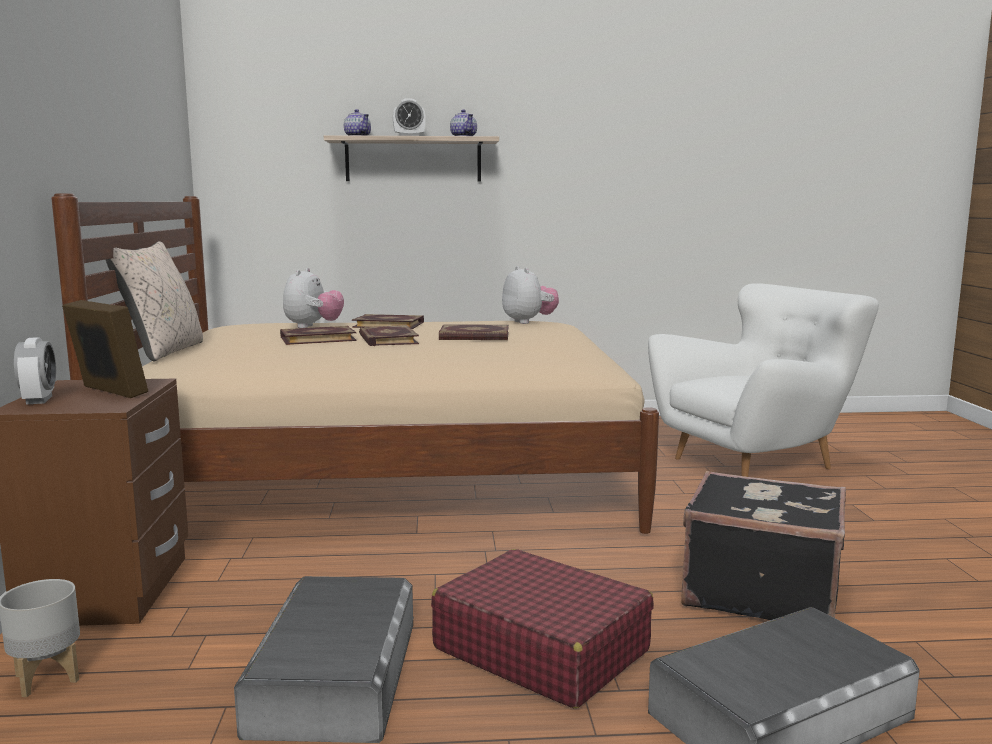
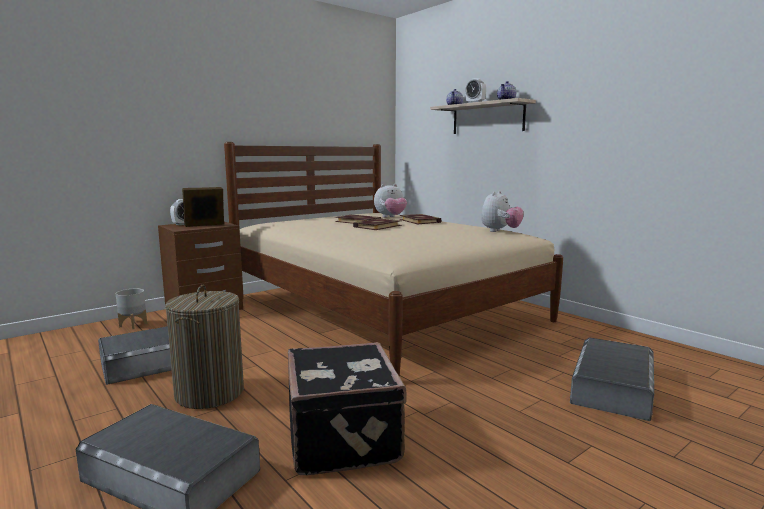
camera: 55 degrees right, 0 degrees up
picture frame [62,300,148,398] -> picture frame turned 120 degrees counterclockwise [182,187,224,227]
beige pillow [106,241,203,361] -> none
red suitcase [431,549,654,708] -> laundry basket [165,285,244,409]
book [439,324,509,340] -> none
white armchair [648,283,879,477] -> grey storage box [570,337,654,421]

